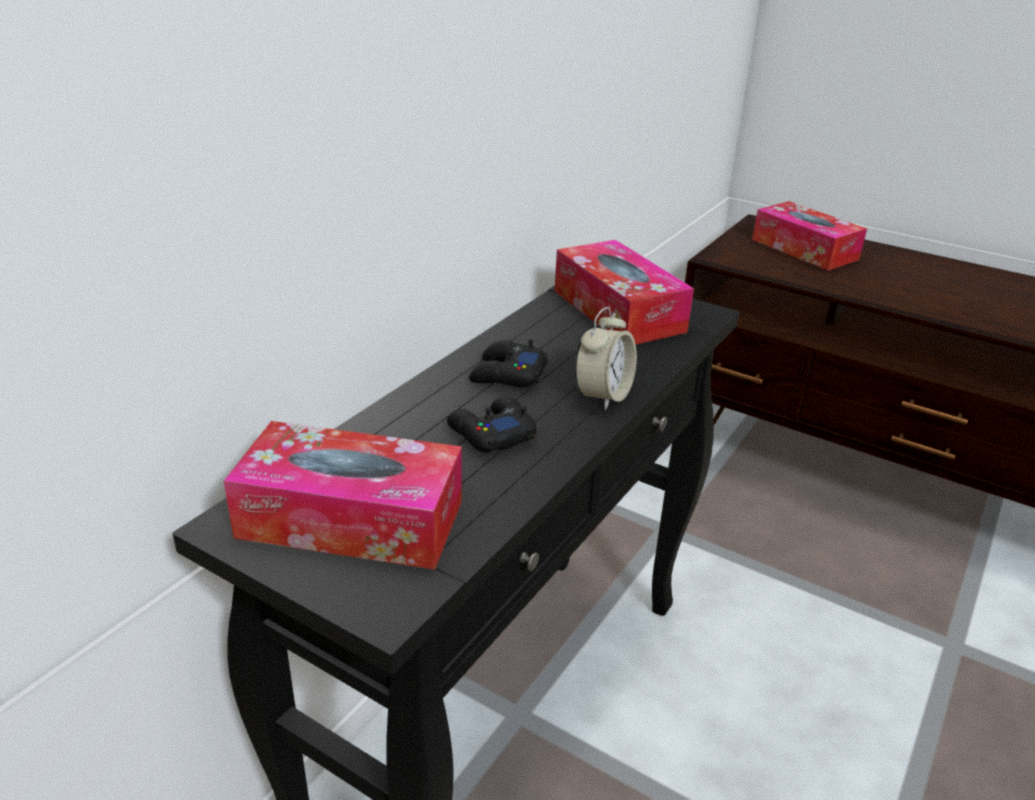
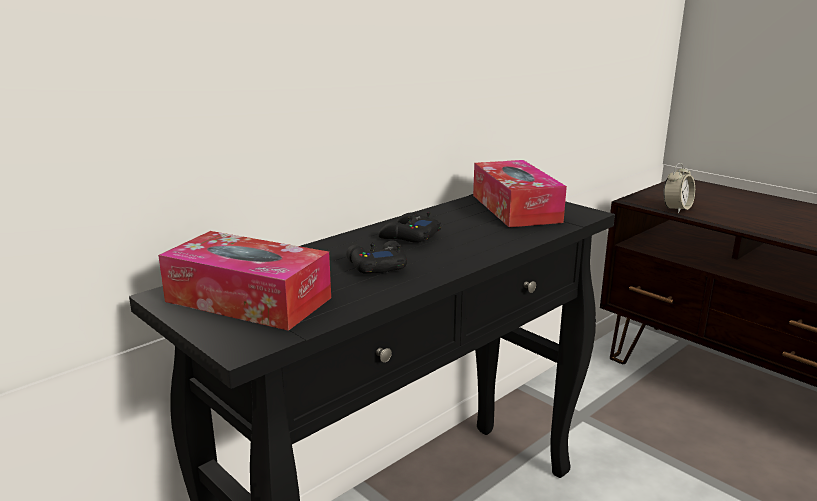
camera: 15 degrees right, 10 degrees down
alarm clock [575,307,637,410] -> alarm clock moved to [664,163,695,213]
tissue box [752,201,867,270] -> none

